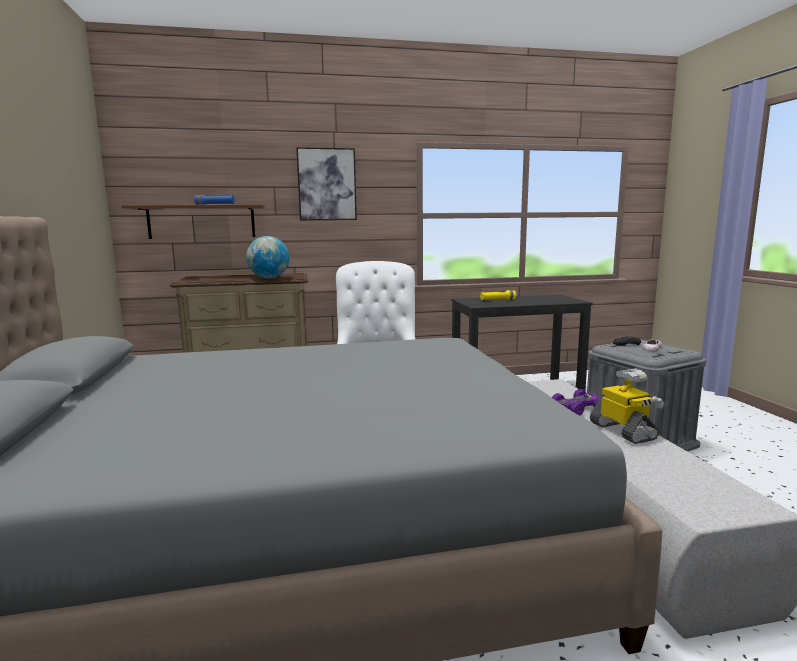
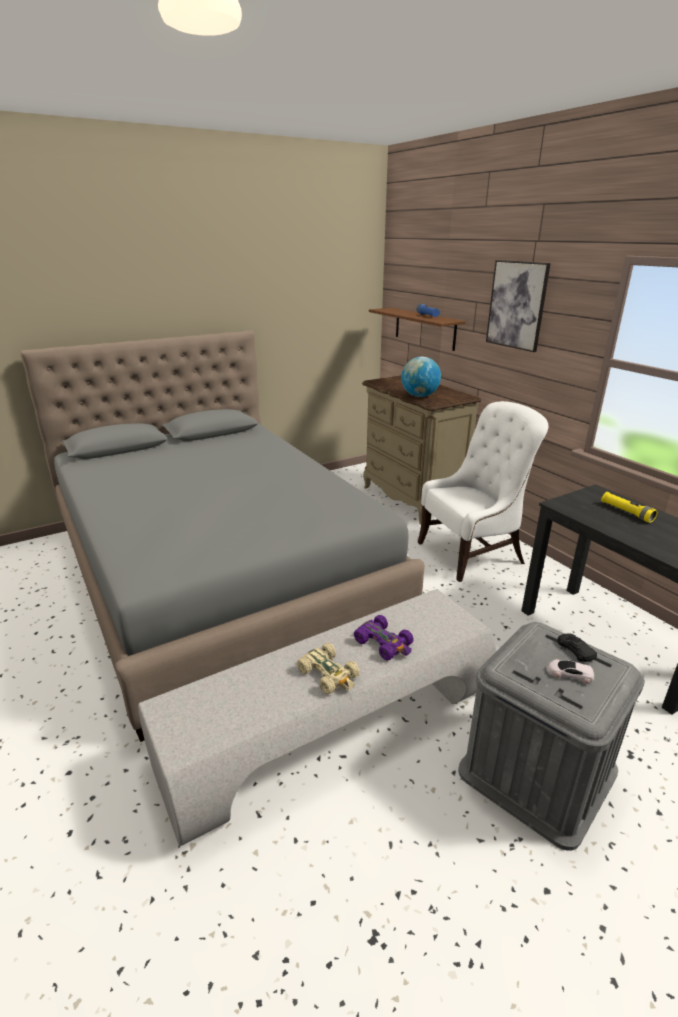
camera: 70 degrees right, 15 degrees up
toy robot [590,368,664,444] -> beige toy car [297,643,360,694]

